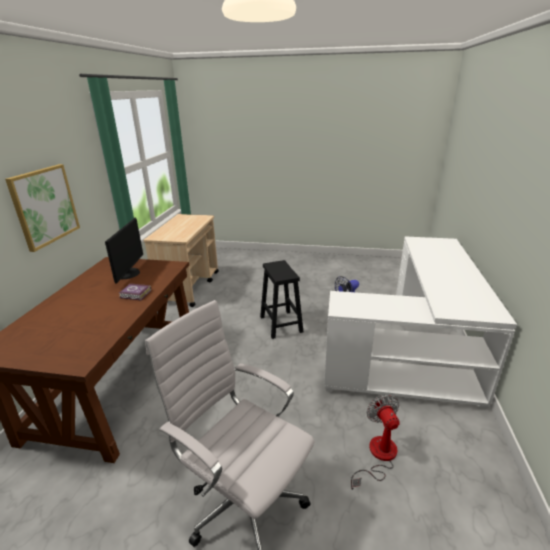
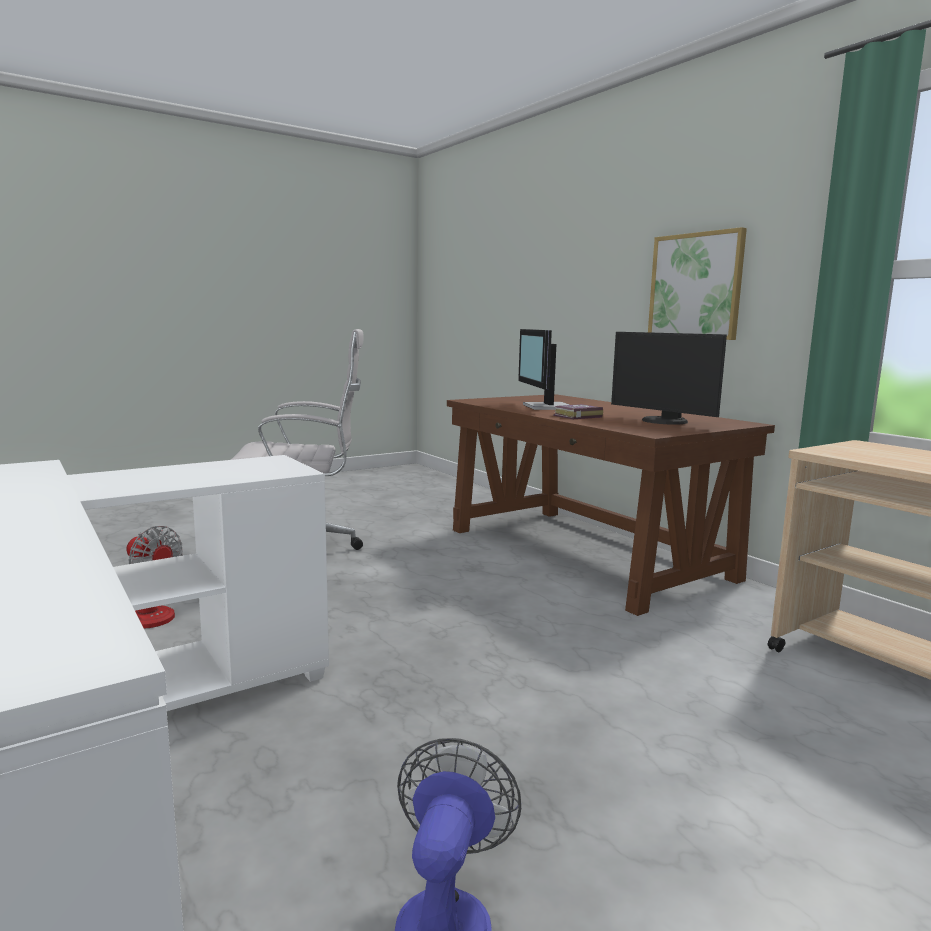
camera: 135 degrees right, 15 degrees down
black stool [260,260,303,339] -> none
none -> monitor [518,329,569,410]

